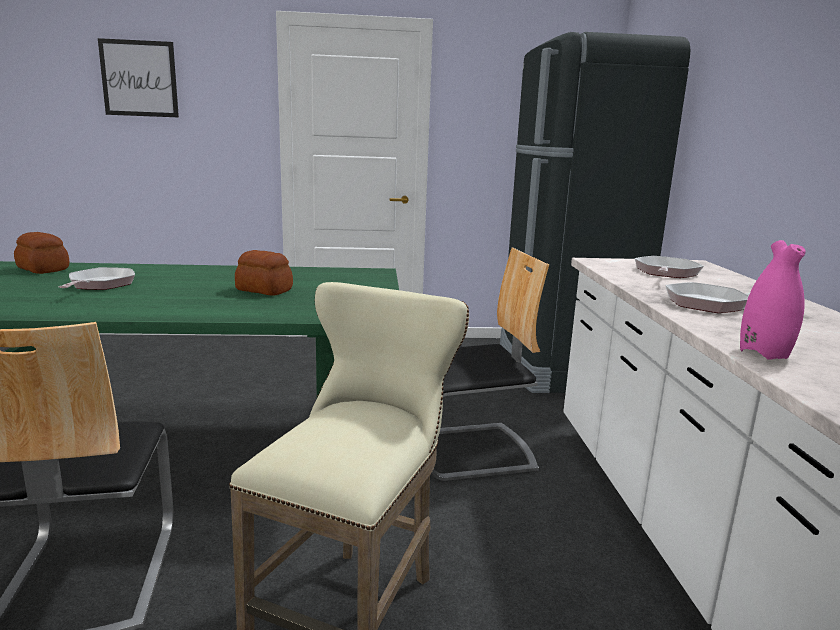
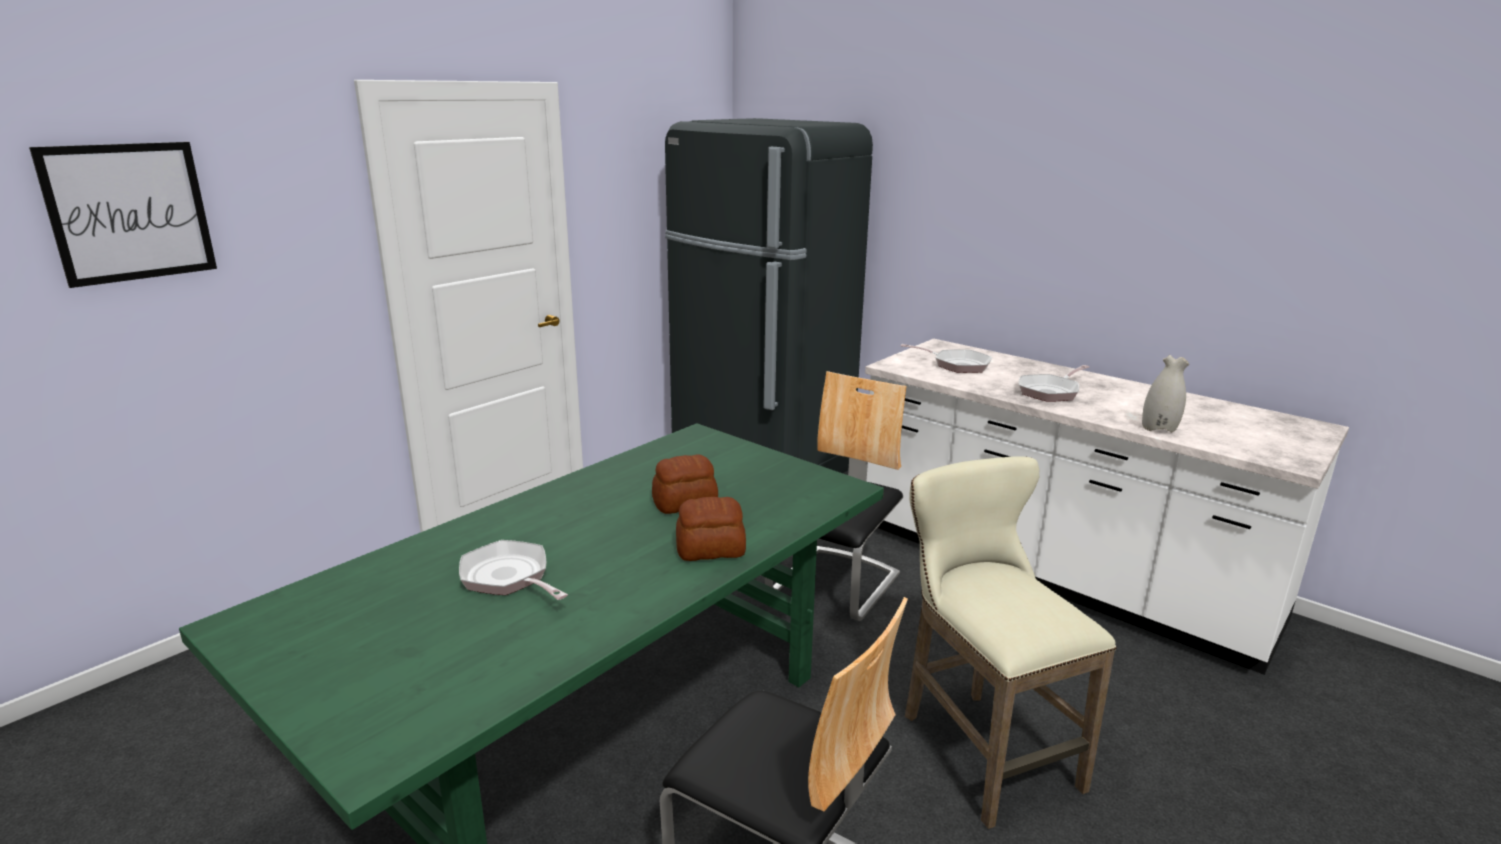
camera: 45 degrees left, 5 degrees up
bread [14,232,69,274] -> bread moved to [676,497,746,561]
frying pan [635,256,704,278] -> frying pan turned 135 degrees clockwise [900,344,992,373]
pink vase [740,240,806,359] -> white vase [1142,355,1189,433]

